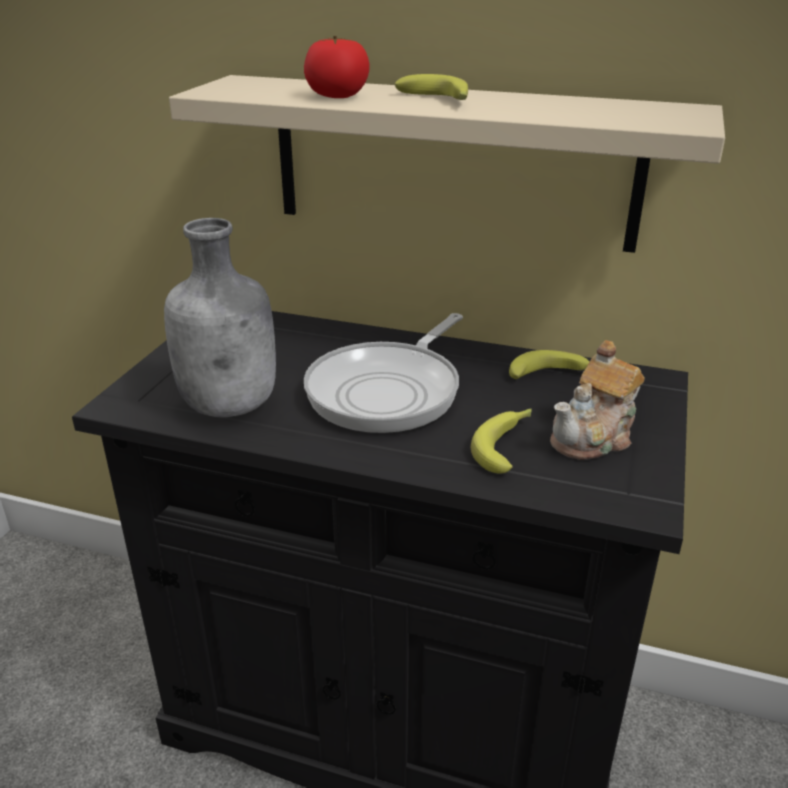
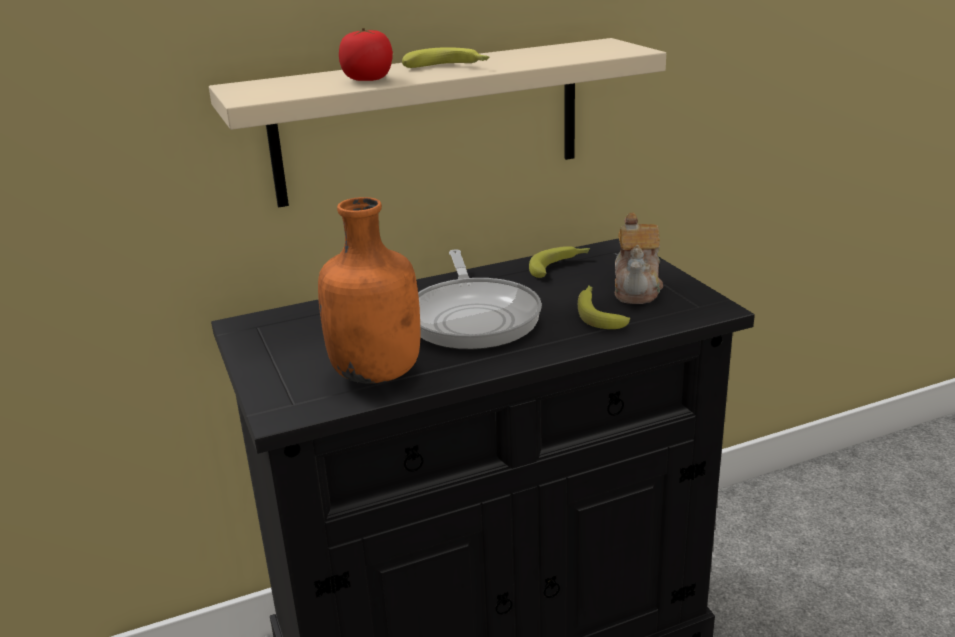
camera: 40 degrees left, 5 degrees down
grey bottle [164,218,276,417] -> orange bottle [318,197,421,384]

